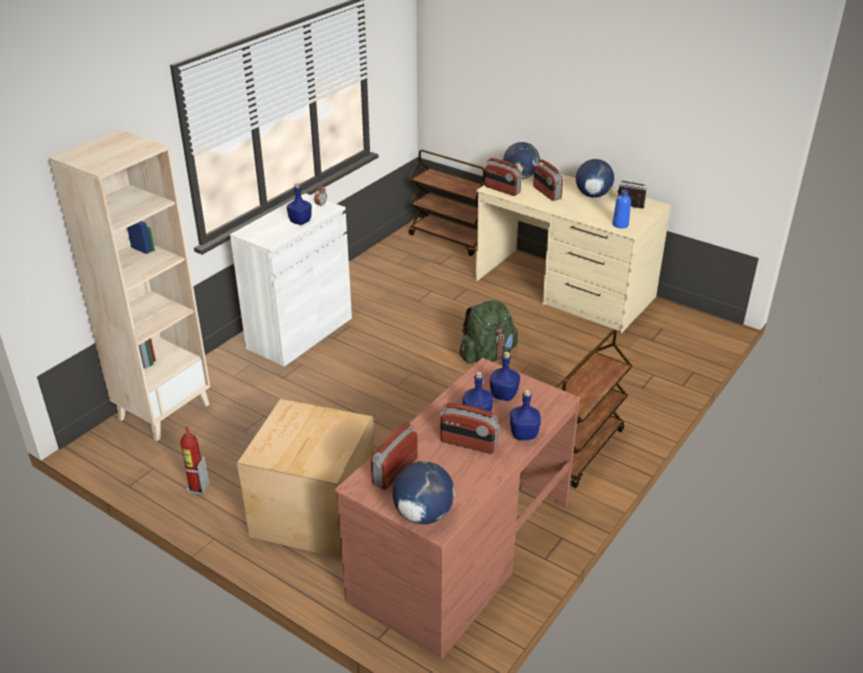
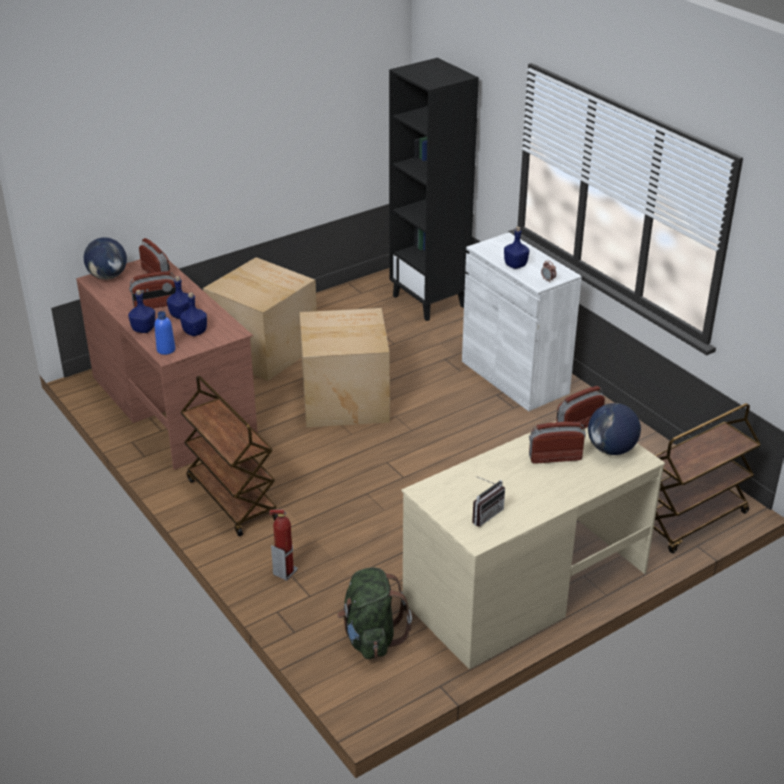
camera: 110 degrees right, 0 degrees up
beige bookcase [48,129,210,441] -> black bookcase [389,58,479,321]
fire extinguisher [180,427,209,495] -> fire extinguisher moved to [269,509,298,581]
radio [440,402,500,454] -> radio turned 150 degrees counterclockwise [129,271,176,308]
green backpack [460,300,518,363] -> green backpack moved to [337,568,412,659]
globe [576,159,614,198] -> none
blue bottle [613,189,631,228] -> blue bottle moved to [154,311,175,355]
none -> cardboard box [300,308,390,427]

